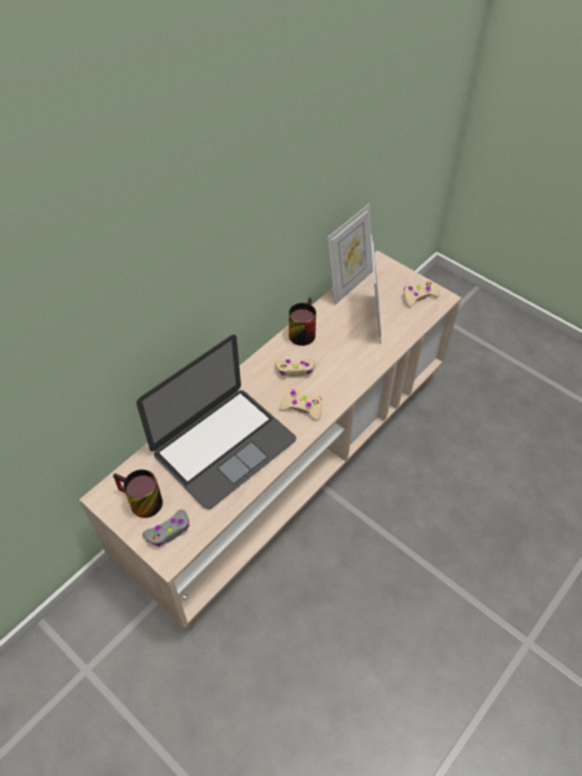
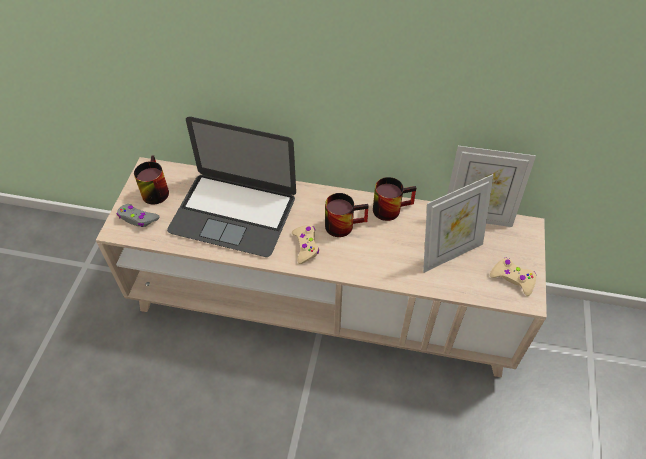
camera: 60 degrees right, 0 degrees up
beige game controller [275,359,315,377] -> mug [325,193,369,237]

